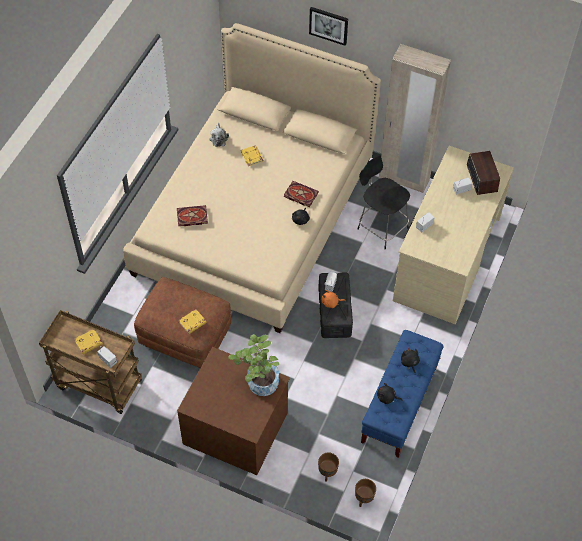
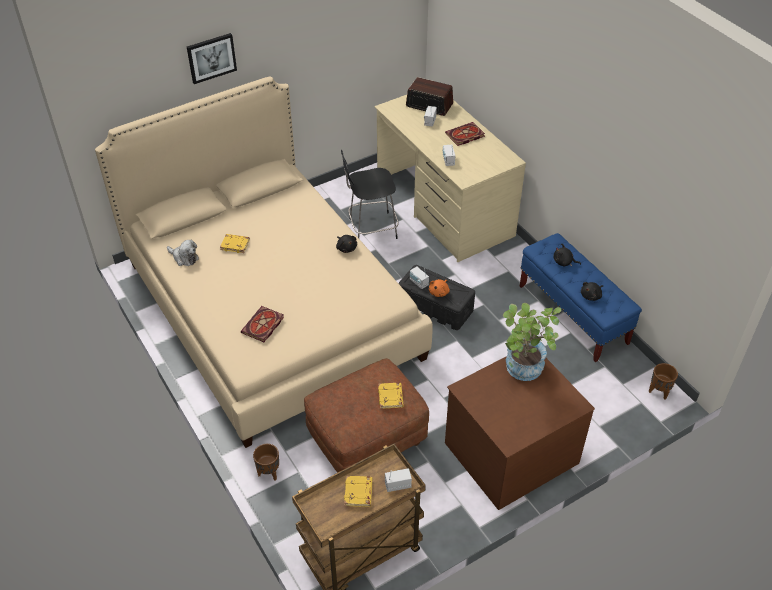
camera: 55 degrees left, 10 degrees down
book [284,181,319,207] -> book moved to [445,122,485,146]
brown planter [318,452,339,482] -> brown planter moved to [253,444,279,480]
beige wardrobe [379,44,451,193] -> none

